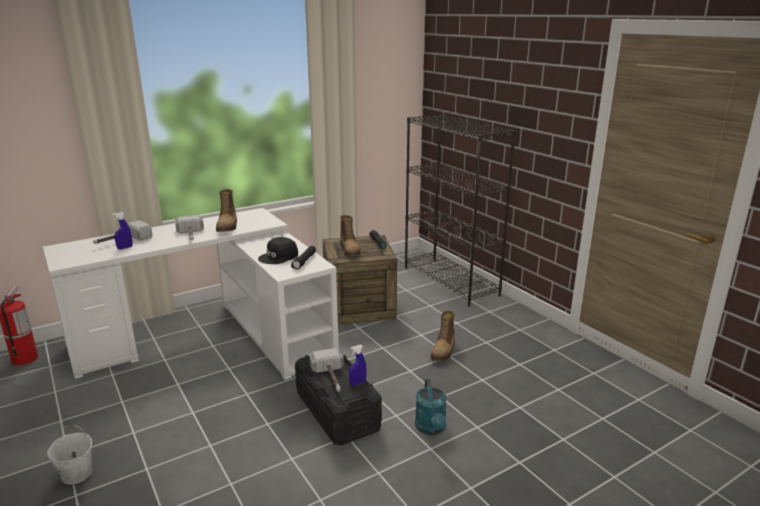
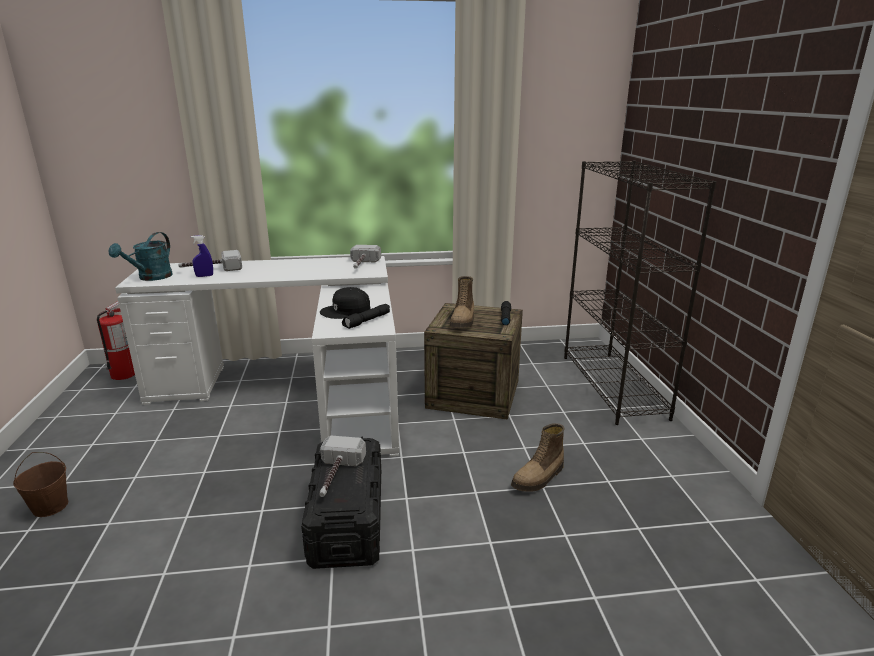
camera: 25 degrees right, 0 degrees up
white bucket [47,425,92,485] -> brown bucket [13,452,68,517]
hammer [175,215,204,240] -> hammer moved to [350,245,381,269]
boot [216,189,237,232] -> none
blue spray bottle [349,345,367,386] -> none
turquoise watering can [415,379,447,435] -> turquoise watering can moved to [109,232,173,281]

